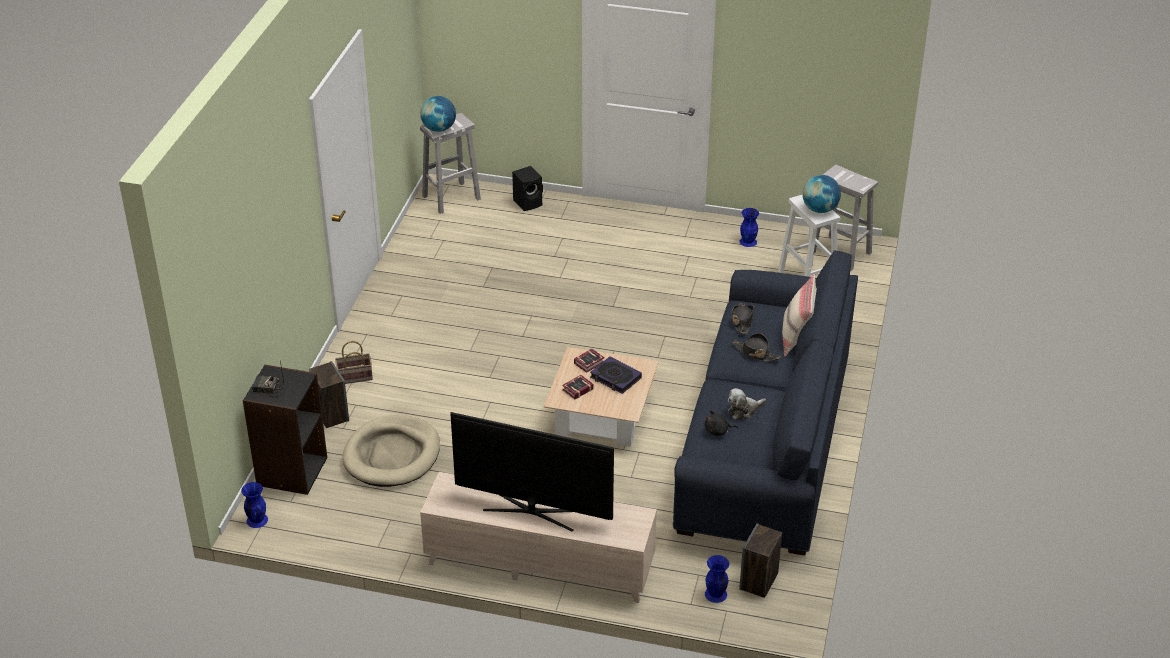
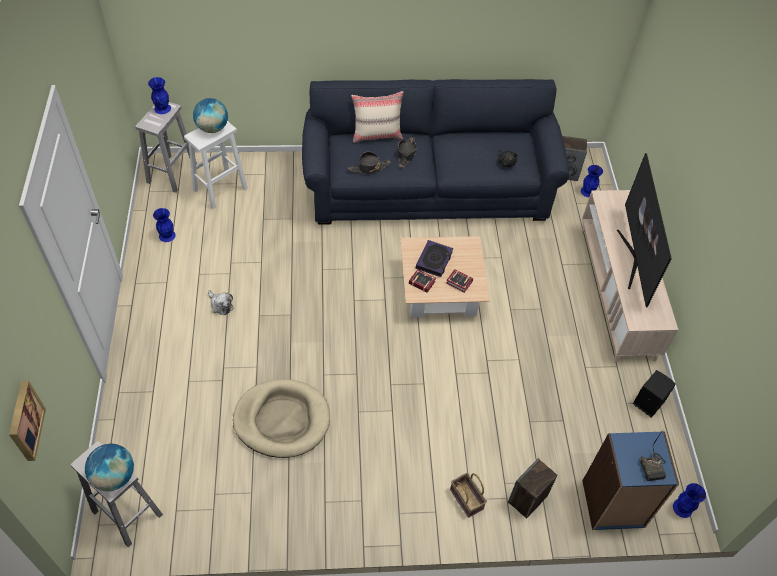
camera: 110 degrees left, 15 degrees up
black bookcase [243,365,327,495] -> blue bookcase [582,431,679,530]
beige dog bed [342,415,440,487] -> beige dog bed moved to [233,379,330,458]
black speaker [512,166,543,211] -> black speaker moved to [633,370,676,418]
plush toy [728,388,766,420] -> plush toy moved to [208,290,234,315]
none -> picture [9,381,46,461]
none -> blue vase [148,77,171,114]

